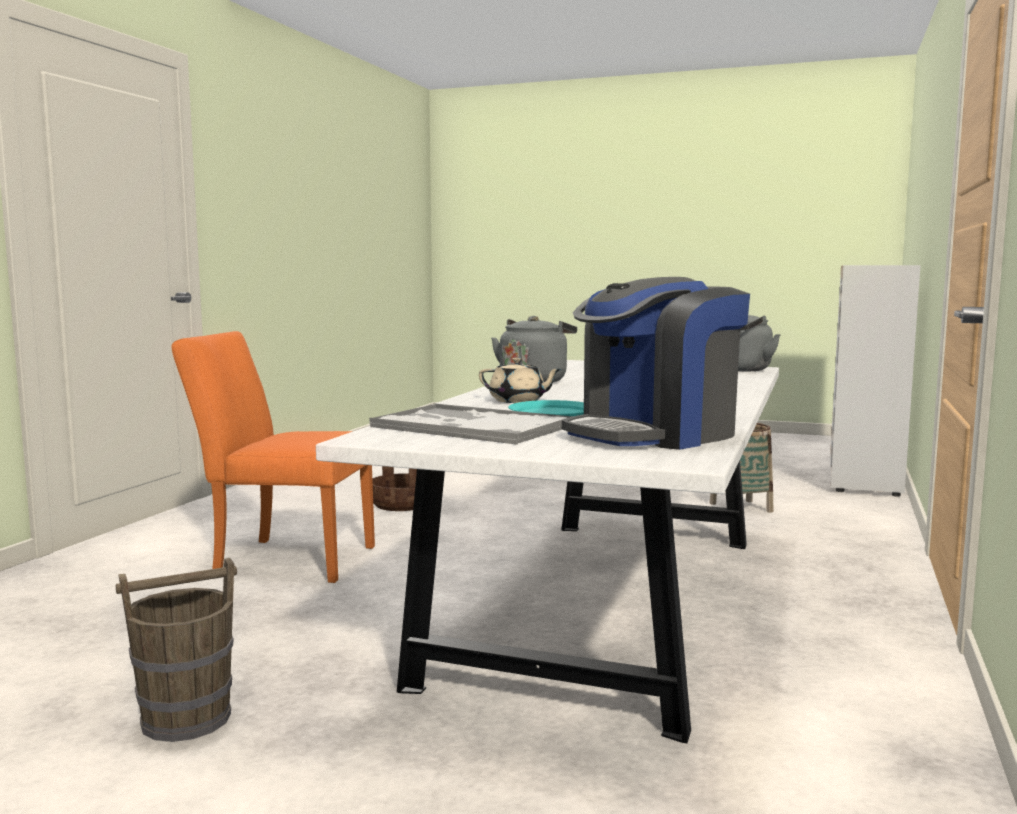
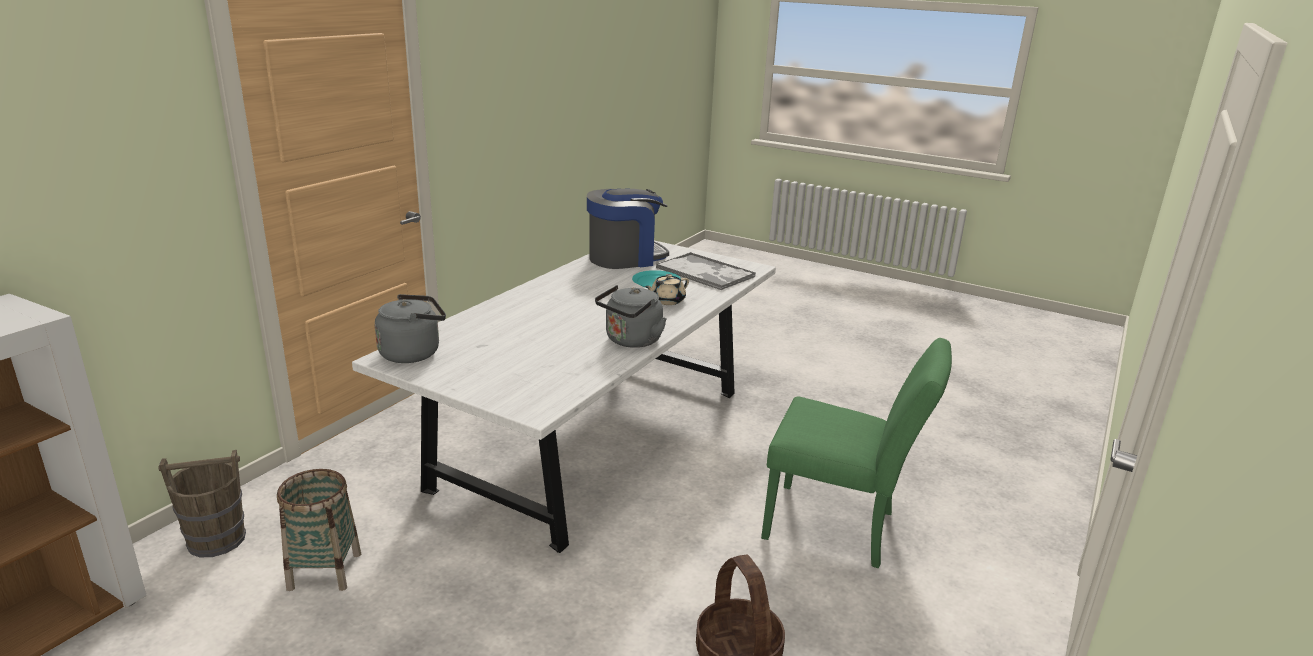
camera: 170 degrees left, 15 degrees up
brown bucket [116,558,237,742] -> brown bucket moved to [159,450,246,557]
orange chair [171,331,375,583] -> green chair [761,338,952,568]
beige teapot [479,357,562,403] -> beige teapot turned 75 degrees counterclockwise [645,274,689,305]

